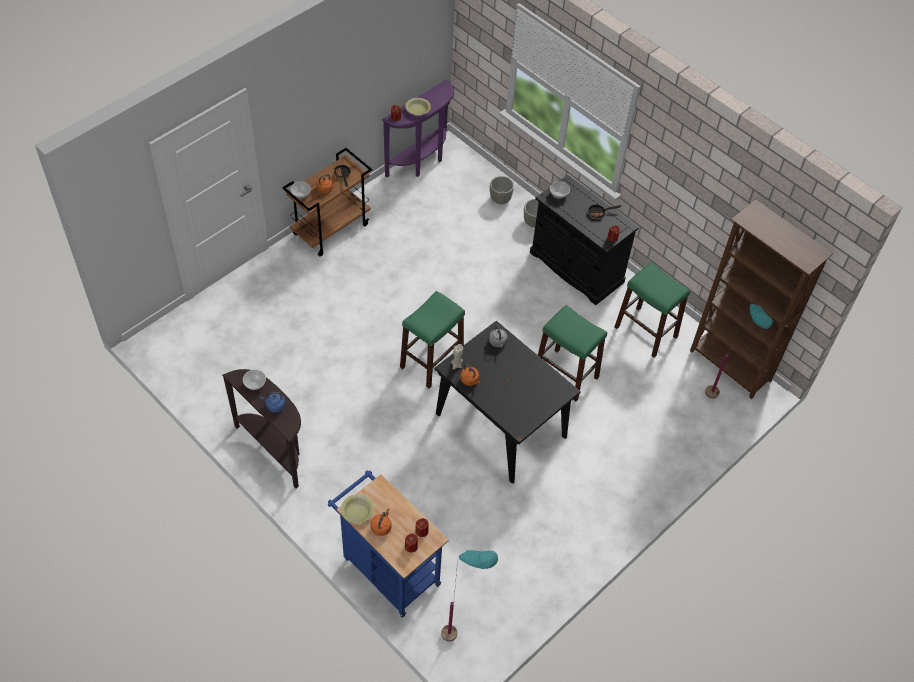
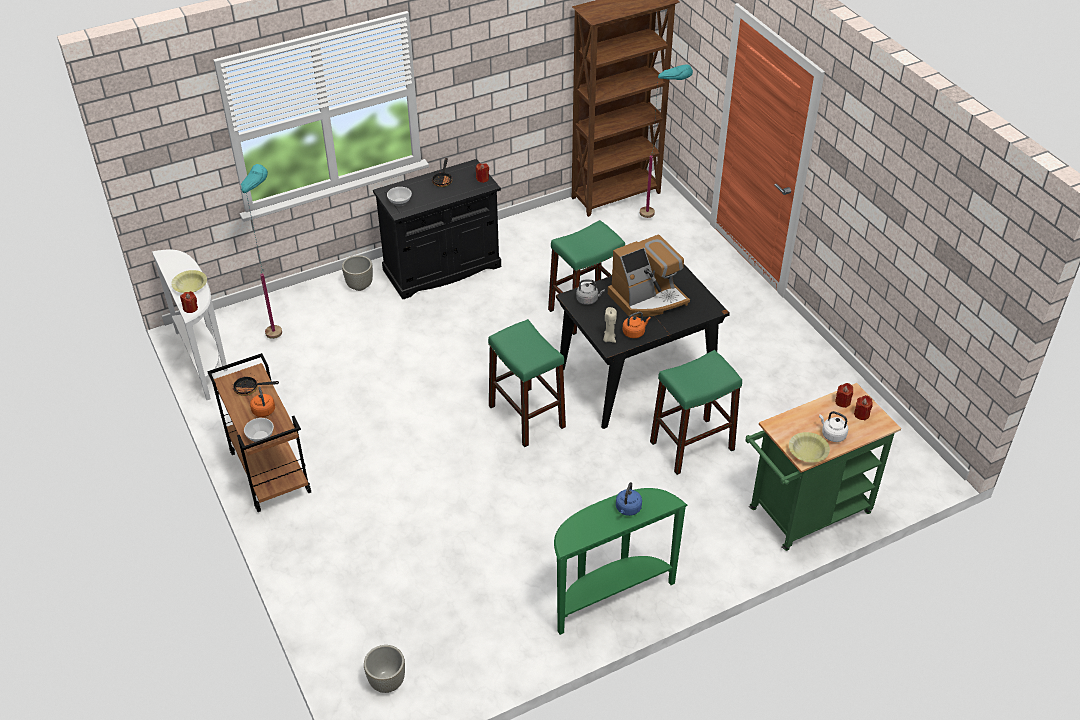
camera: 70 degrees left, 10 degrees down
brown console table [222,369,301,488] -> green console table [554,488,688,635]
bowl [243,370,266,390] -> none
blue cart [328,470,449,618] -> green cart [745,383,901,551]
orange kettle [371,509,392,536] -> white kettle [819,411,848,442]
purple console table [382,79,454,177] -> white console table [152,250,228,400]
turquoise floor lamp [441,550,498,642] -> turquoise floor lamp moved to [241,164,282,339]
grey planter [490,176,514,204] -> grey planter moved to [364,645,405,693]
green stool [615,262,690,358] -> green stool moved to [650,350,742,475]
none -> coffee machine [608,234,690,317]

